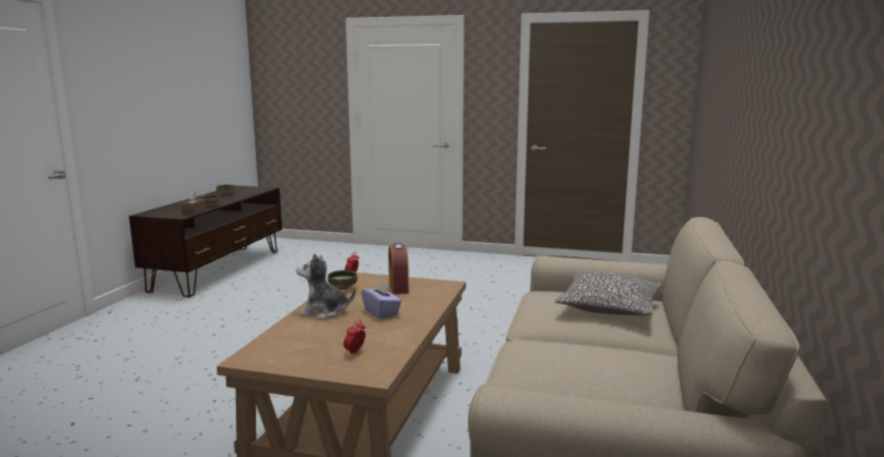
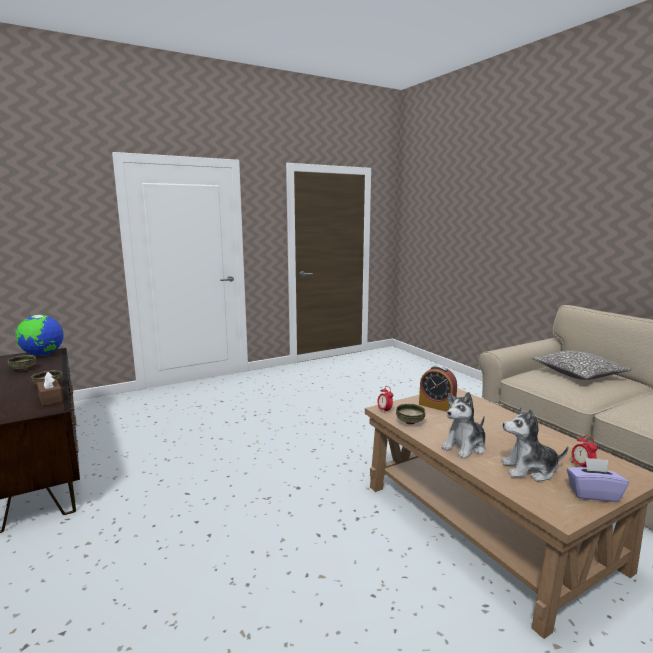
camera: 45 degrees left, 0 degrees up
purple tissue box [361,281,401,319] -> purple tissue box moved to [567,457,629,502]
none -> globe [16,315,63,356]
none -> plush toy [501,407,569,481]

